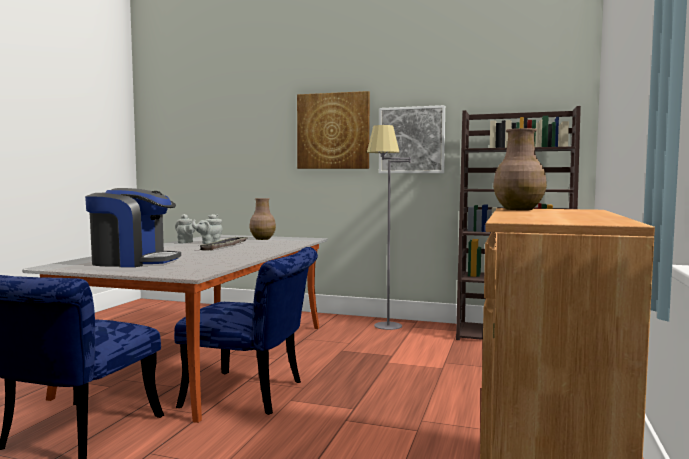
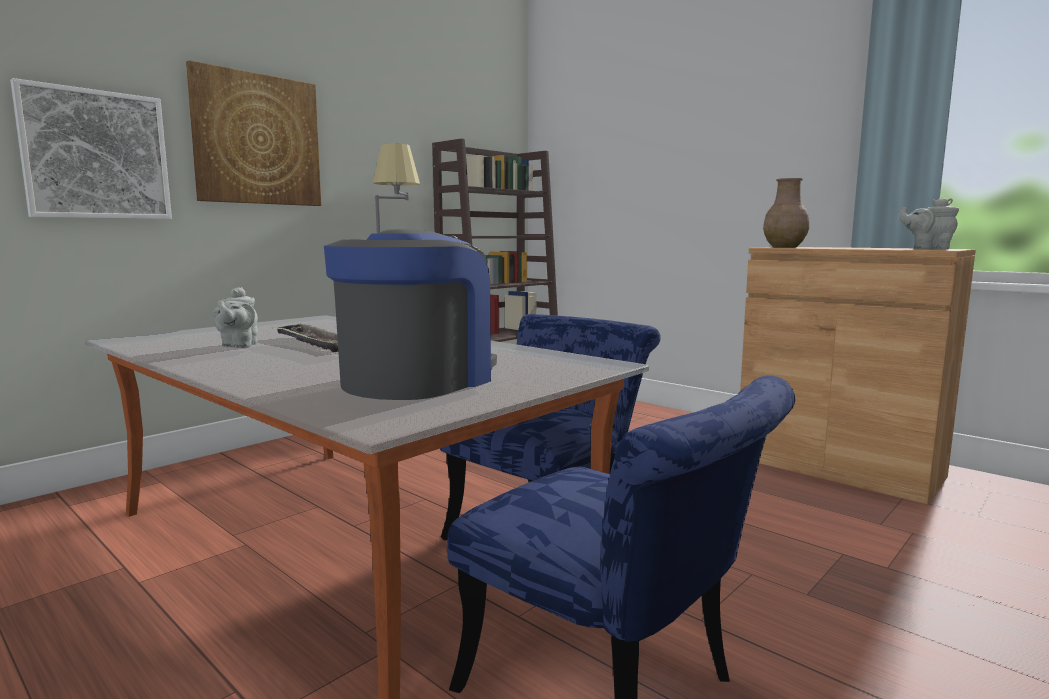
camera: 65 degrees left, 5 degrees up
grey teapot [175,214,195,243] -> grey teapot moved to [899,198,959,250]
brown vase [249,198,276,240] -> none
picture [379,105,445,173] -> picture moved to [10,78,172,219]

